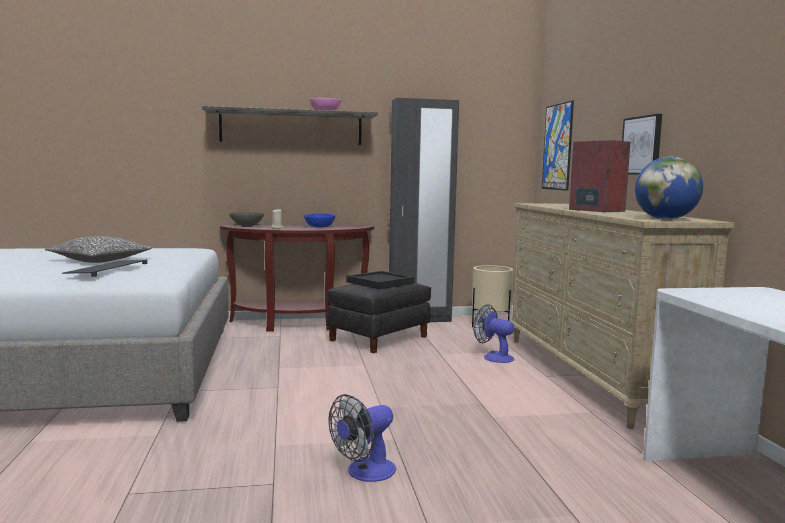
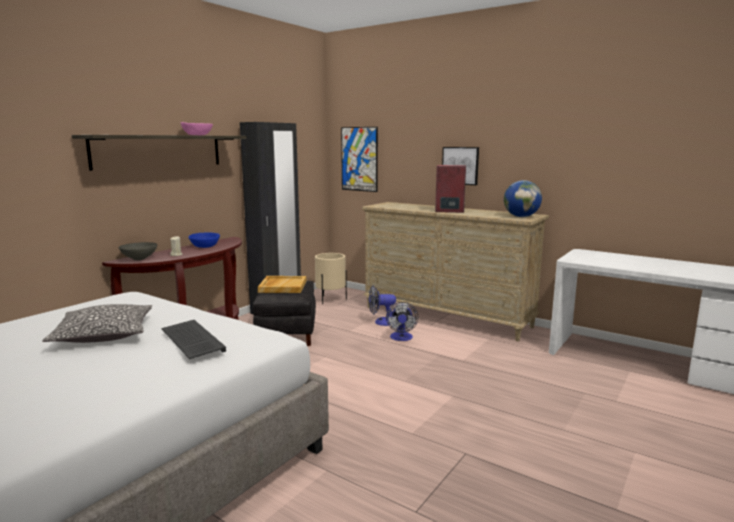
camera: 45 degrees left, 5 degrees up
fan [329,394,396,482] -> fan moved to [386,302,418,341]
black tray [346,271,414,289] -> beige tray [258,276,306,293]

